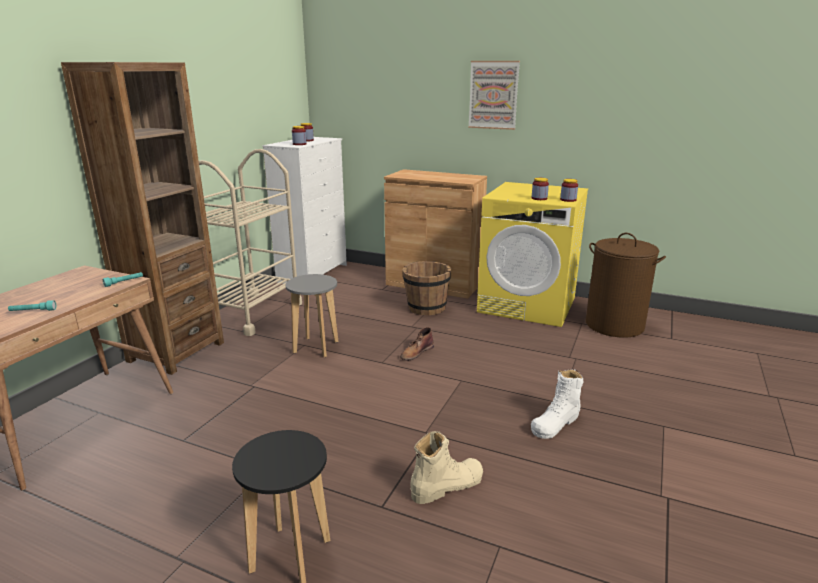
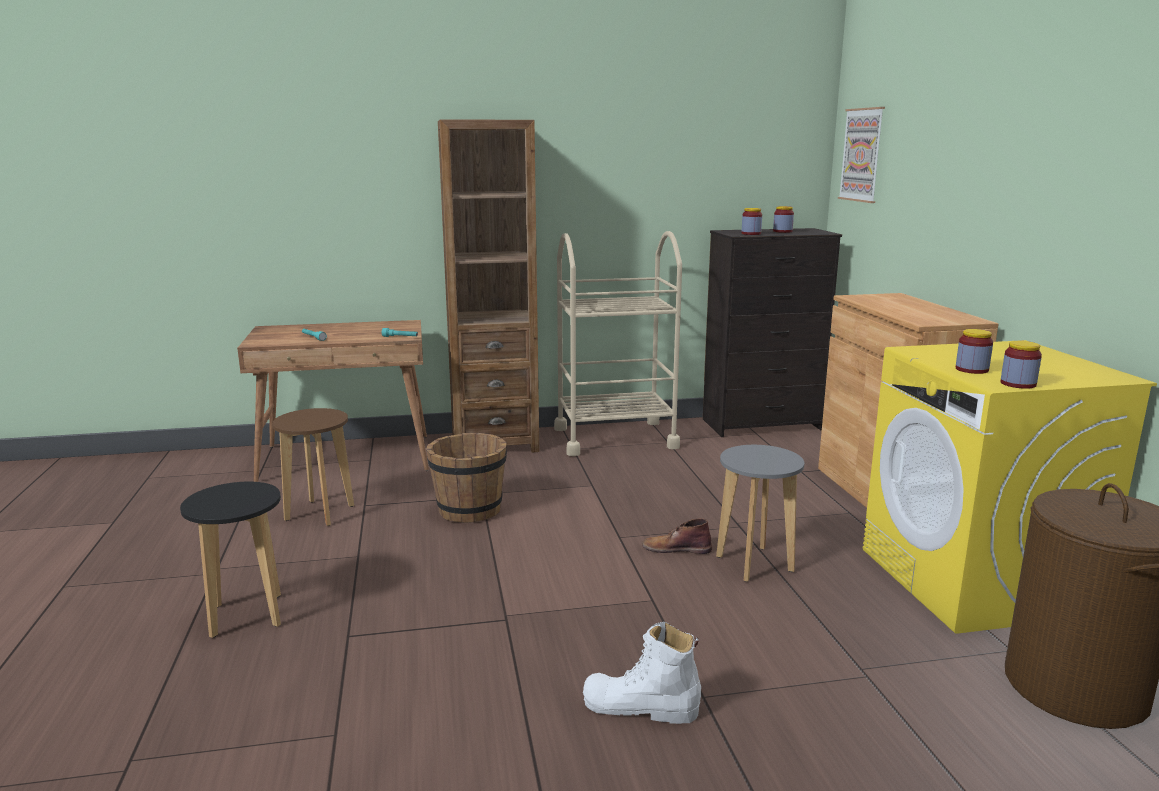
camera: 55 degrees right, 5 degrees down
white dresser [262,137,347,284] -> black dresser [703,228,842,437]
grey stool [286,274,339,357] -> grey stool moved to [716,445,804,582]
brown bucket [402,261,451,315] -> brown bucket moved to [426,433,507,523]
beige boot [410,431,483,504] -> none
picture [468,61,520,130] -> picture moved to [838,107,885,203]
none -> brown stool [272,408,354,526]

